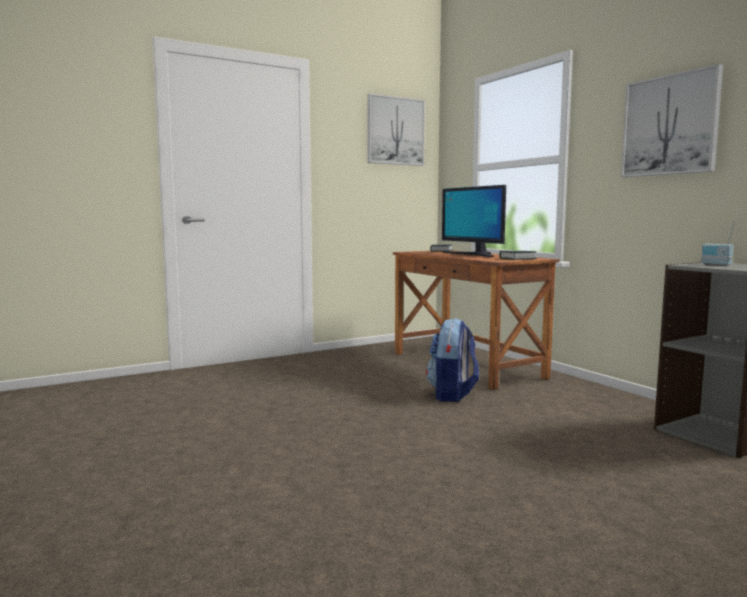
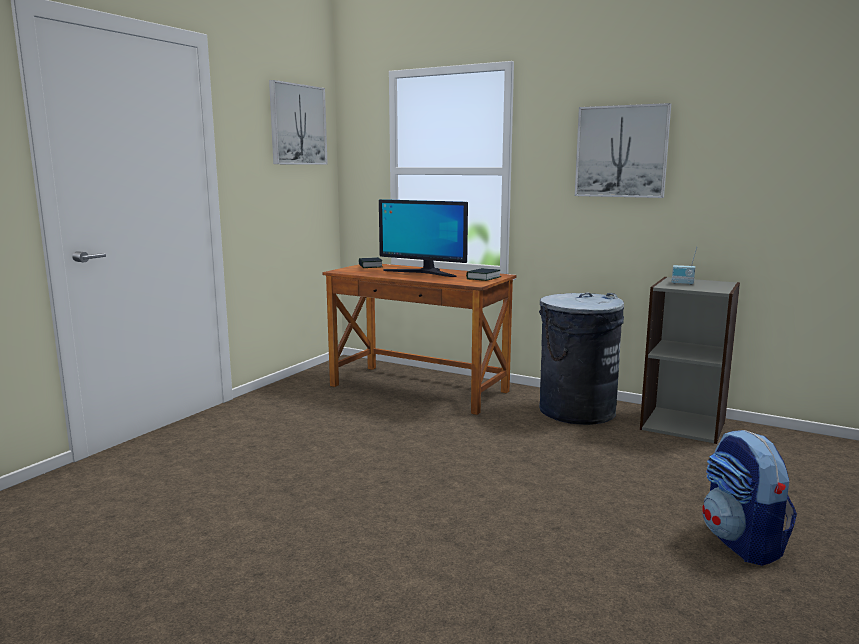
camera: 30 degrees left, 5 degrees up
backpack [426,318,479,402] -> backpack moved to [702,430,797,566]
none -> grey trash can [539,292,624,425]

